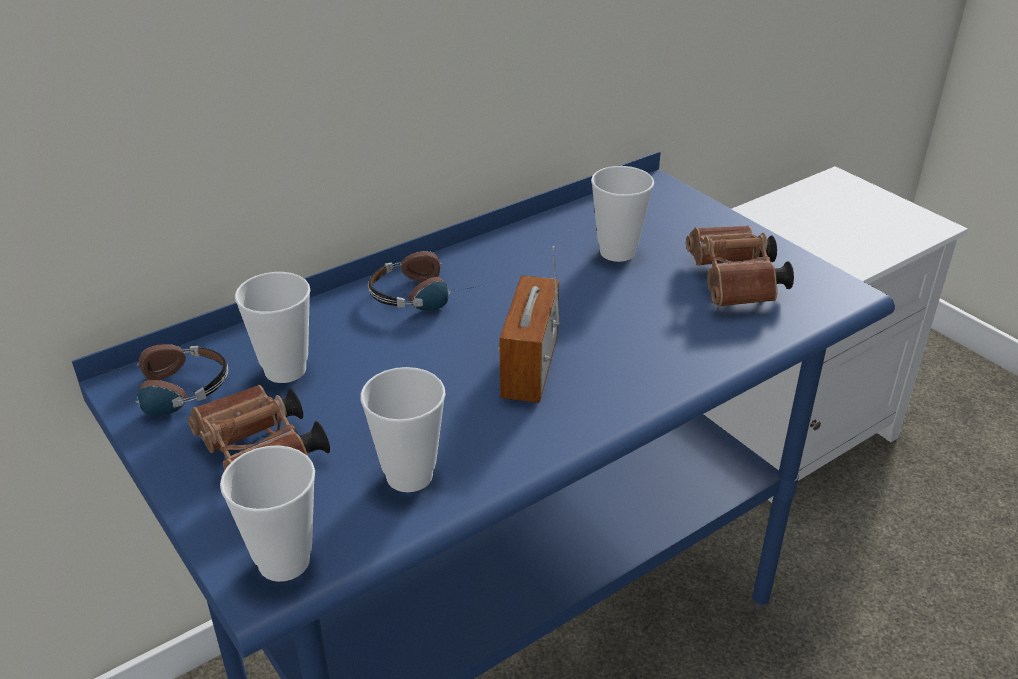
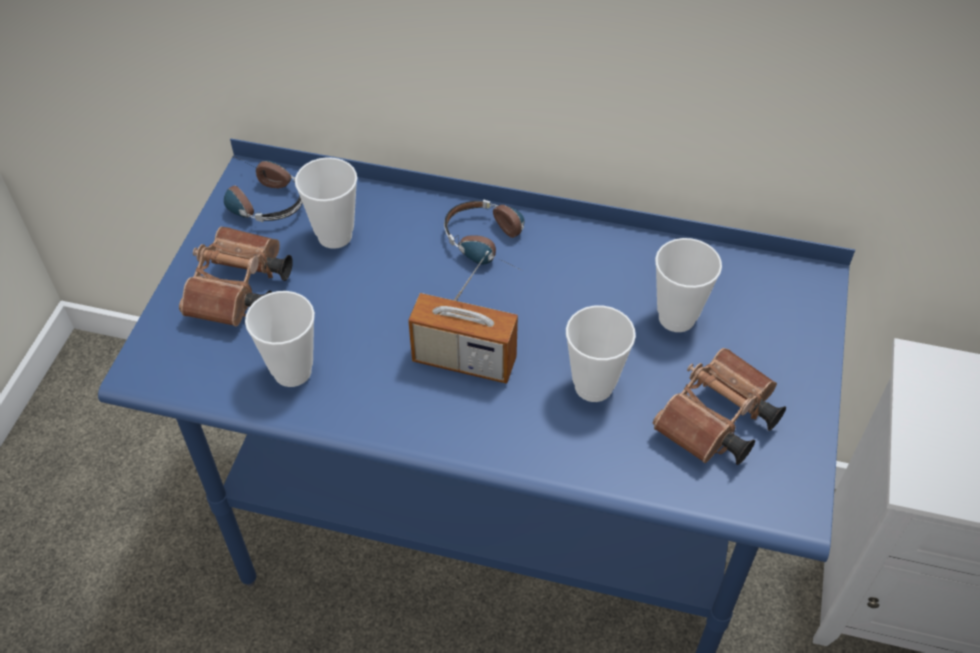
camera: 50 degrees right, 15 degrees up
cup [220,445,315,582] -> cup moved to [566,305,636,402]
radio [498,246,560,403] -> radio turned 135 degrees counterclockwise [408,251,518,384]

